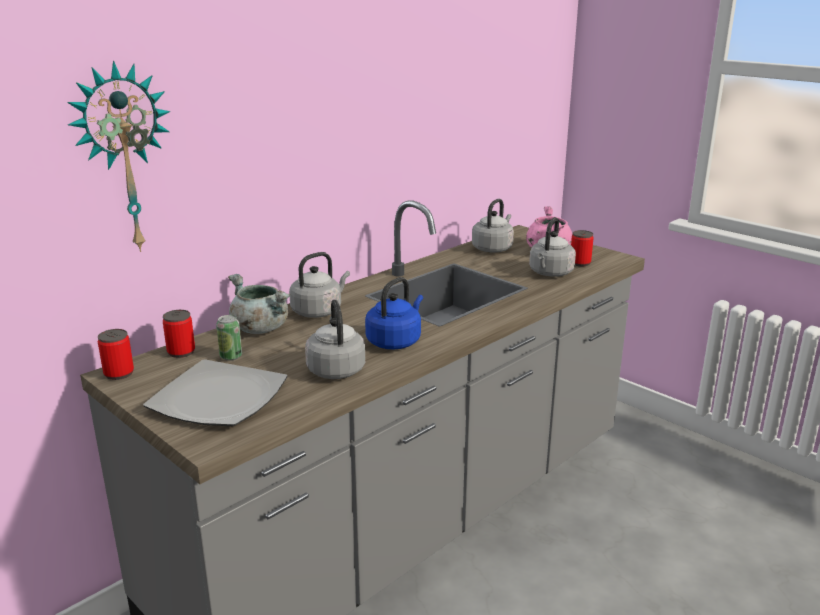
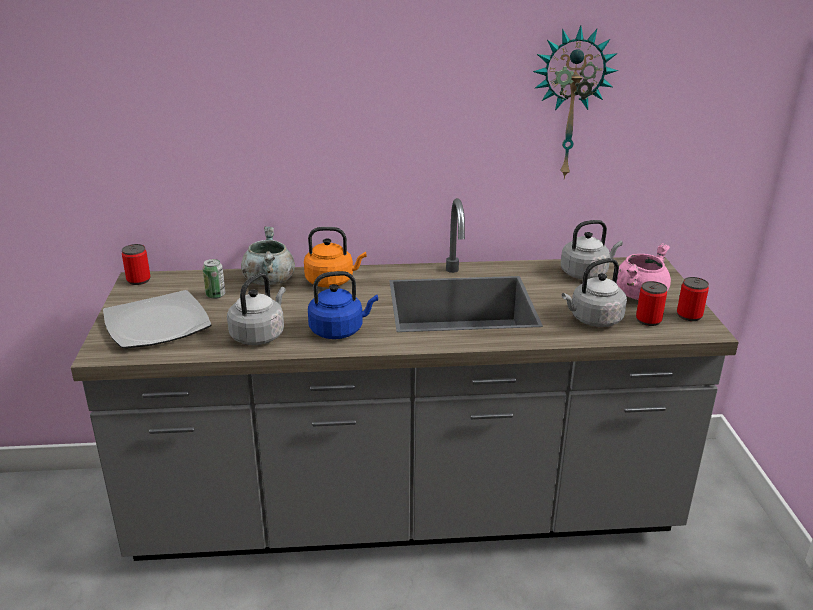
camera: 40 degrees right, 5 degrees up
wall clock [67,61,171,252] -> wall clock moved to [533,25,618,180]
can [163,310,195,358] -> can moved to [677,277,709,321]
grey kettle [289,252,350,318] -> orange kettle [304,227,366,287]

